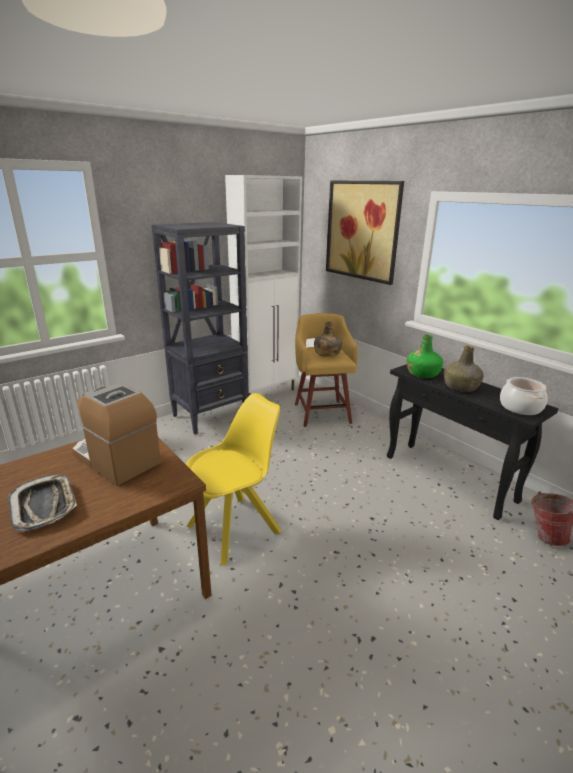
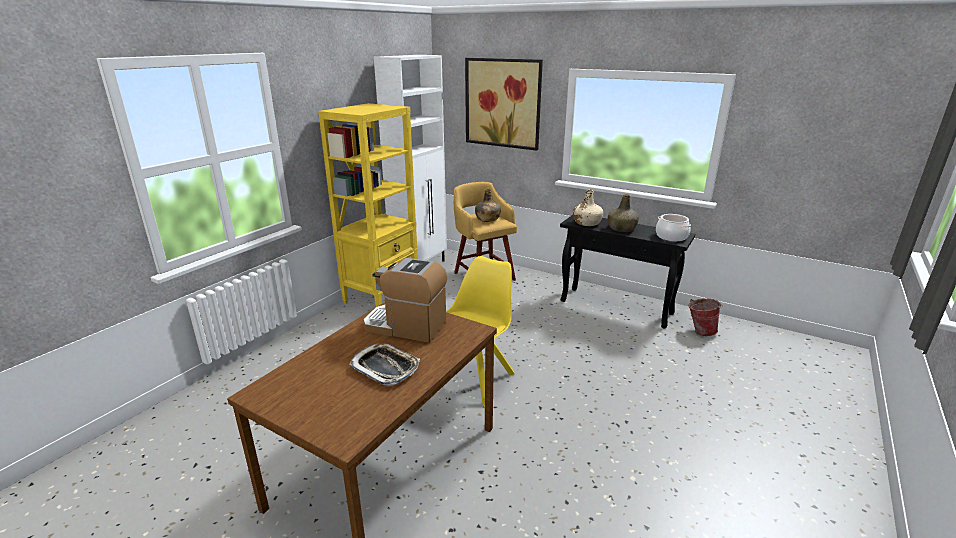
camera: 20 degrees left, 0 degrees up
black bookcase [151,222,249,434] -> yellow bookcase [318,103,418,307]
green bottle [407,335,443,378] -> beige bottle [573,190,603,226]

